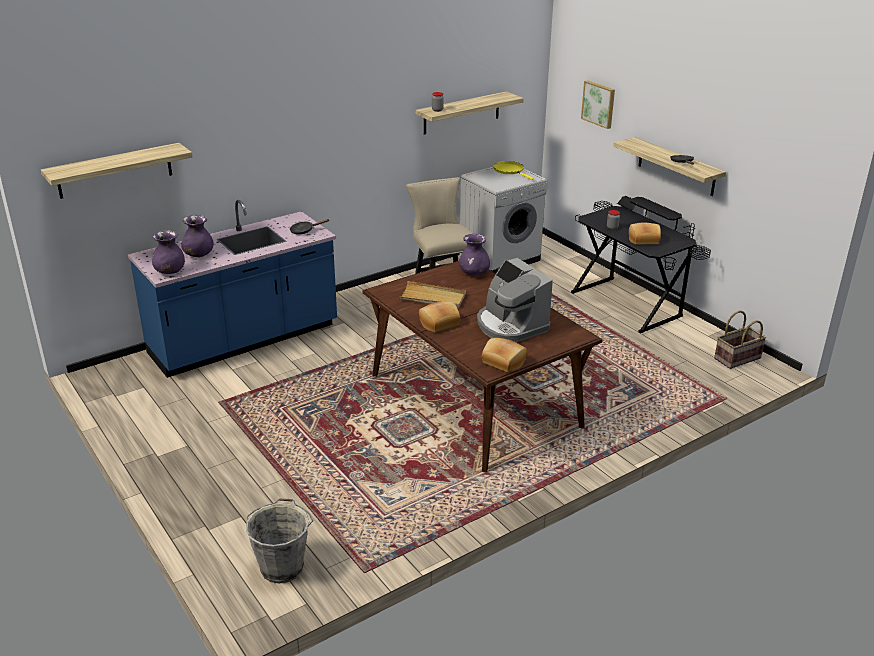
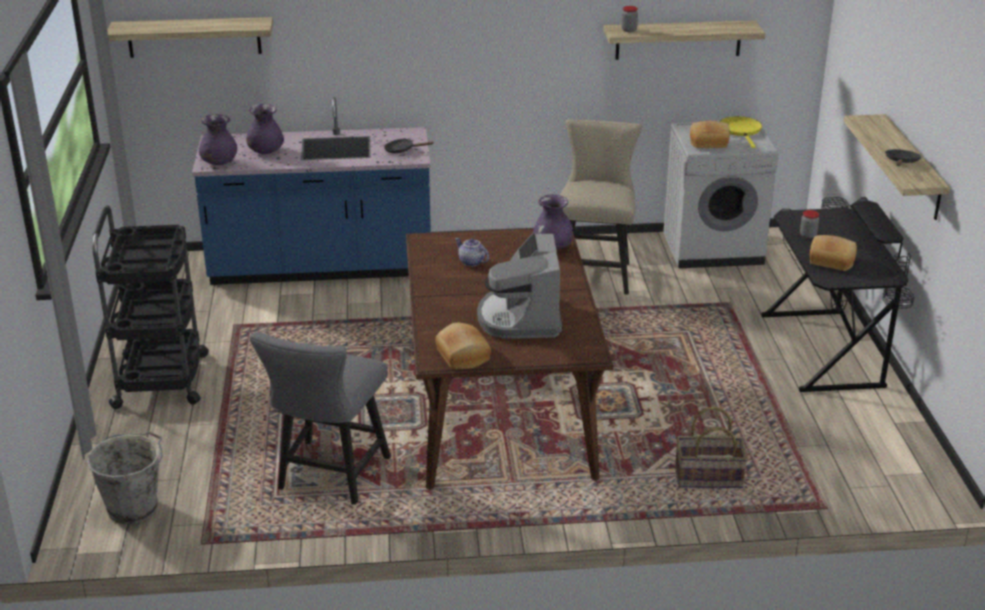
camera: 30 degrees right, 0 degrees up
beige tray [398,281,466,308] -> teapot [455,238,489,267]
bread [419,301,461,332] -> bread moved to [690,121,730,148]
picture [581,80,615,129] -> none
basket [714,310,766,369] -> basket moved to [675,407,748,488]
none -> black cart [92,205,209,409]
none -> grey chair [250,332,391,504]

